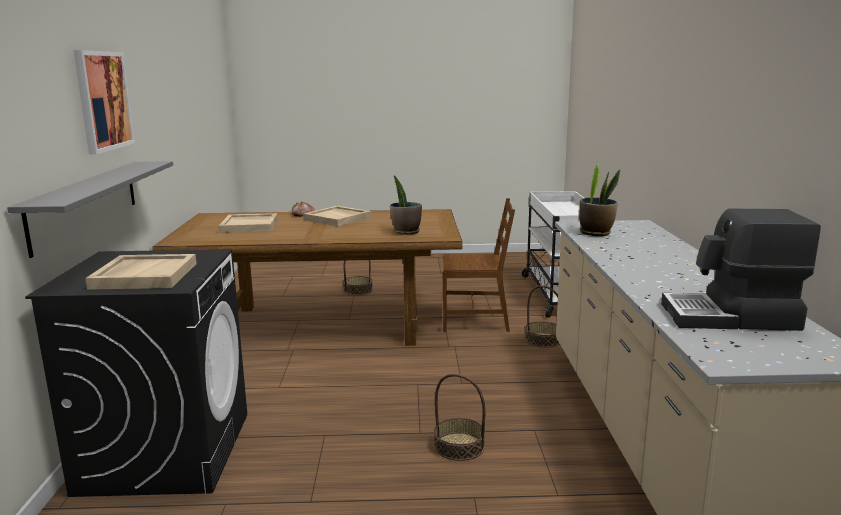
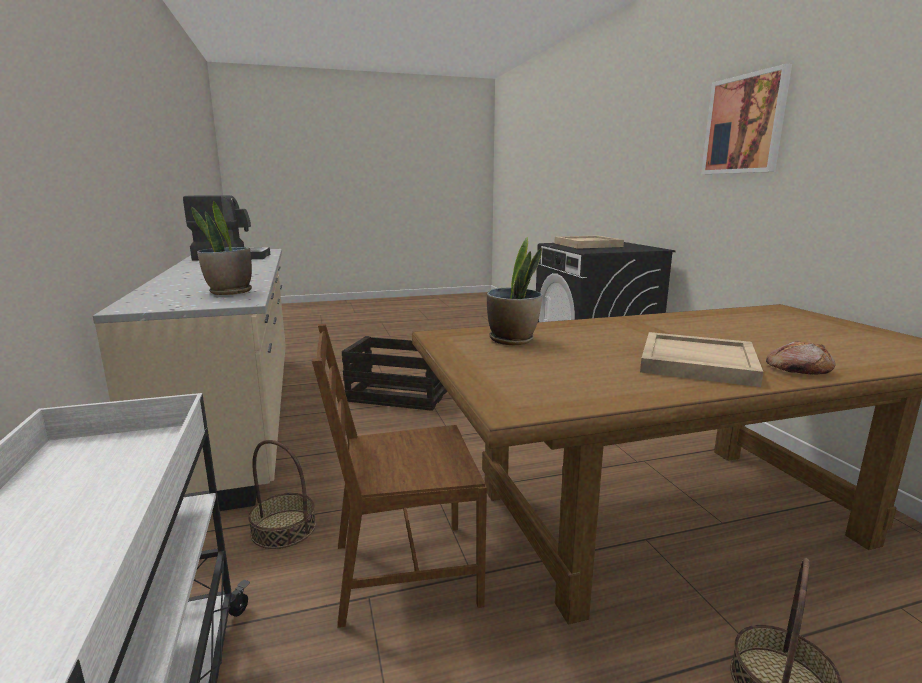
camera: 165 degrees right, 0 degrees up
grey shelf [7,161,173,258] -> none
beige tray [219,213,278,233] -> none
basket [434,374,485,461] -> crate [342,336,447,411]

